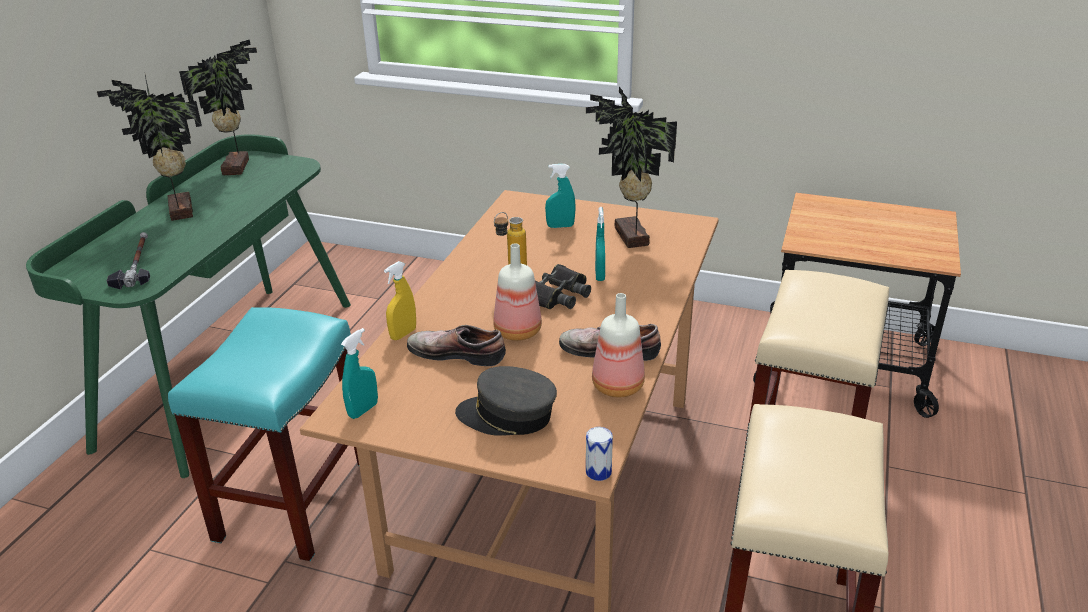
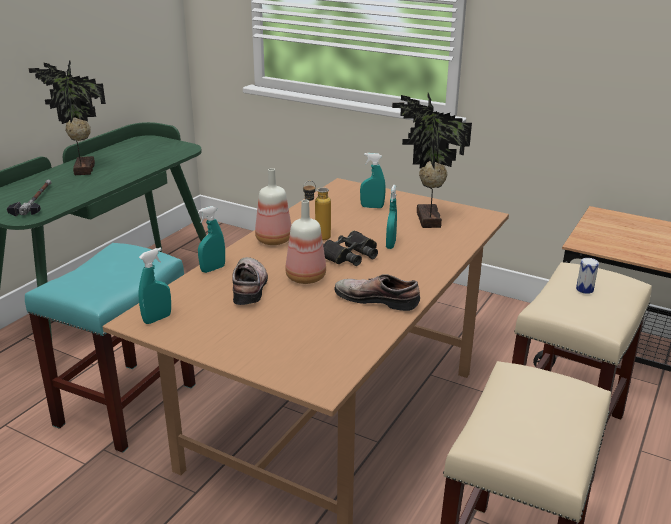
camera: 10 degrees right, 5 degrees down
potted plant [179,40,257,175] -> none
yellow spray bottle [384,261,416,340] -> turquoise spray bottle [198,206,225,273]
shoe [407,325,506,366] -> shoe turned 60 degrees clockwise [232,257,268,305]
grey cap [455,366,557,436] -> none
can [586,427,613,481] -> can moved to [576,258,599,294]
bottle [592,293,645,397] -> bottle moved to [255,168,291,245]

